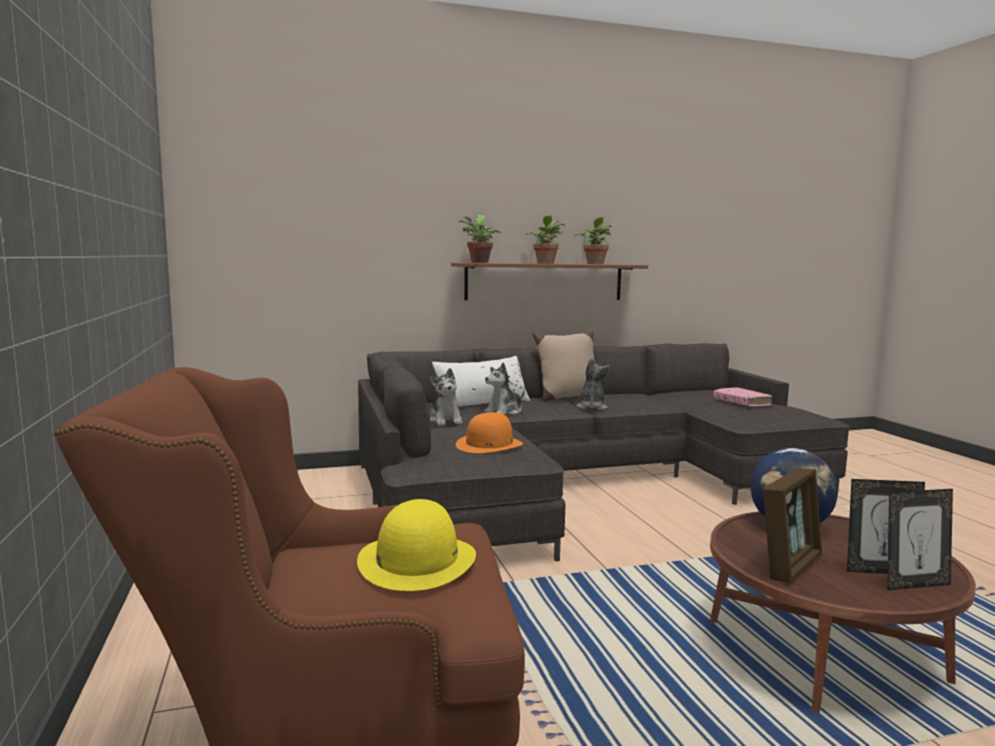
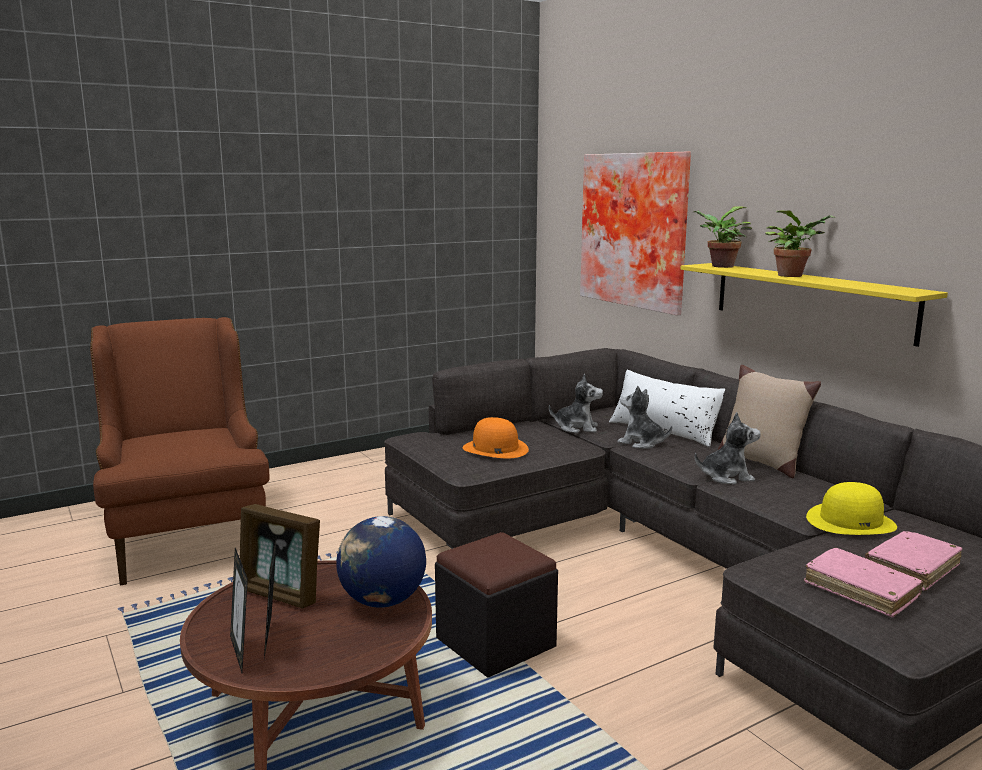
camera: 75 degrees right, 5 degrees up
yellow hat [357,499,476,591] -> yellow hat moved to [806,482,897,535]
plush toy [430,368,462,426] -> plush toy turned 135 degrees counterclockwise [549,374,603,433]
brown shelf [451,263,648,300] -> yellow shelf [680,263,948,347]
potted plant [575,217,612,264] -> none
none -> black ottoman [435,532,558,677]
none -> picture [580,152,691,316]
none -> pink book [804,548,923,617]

